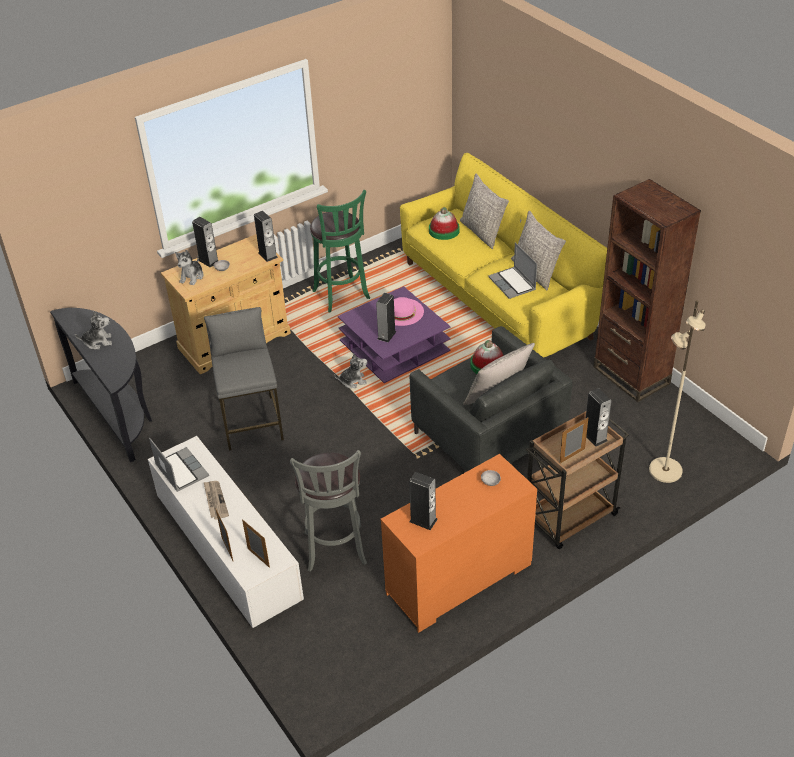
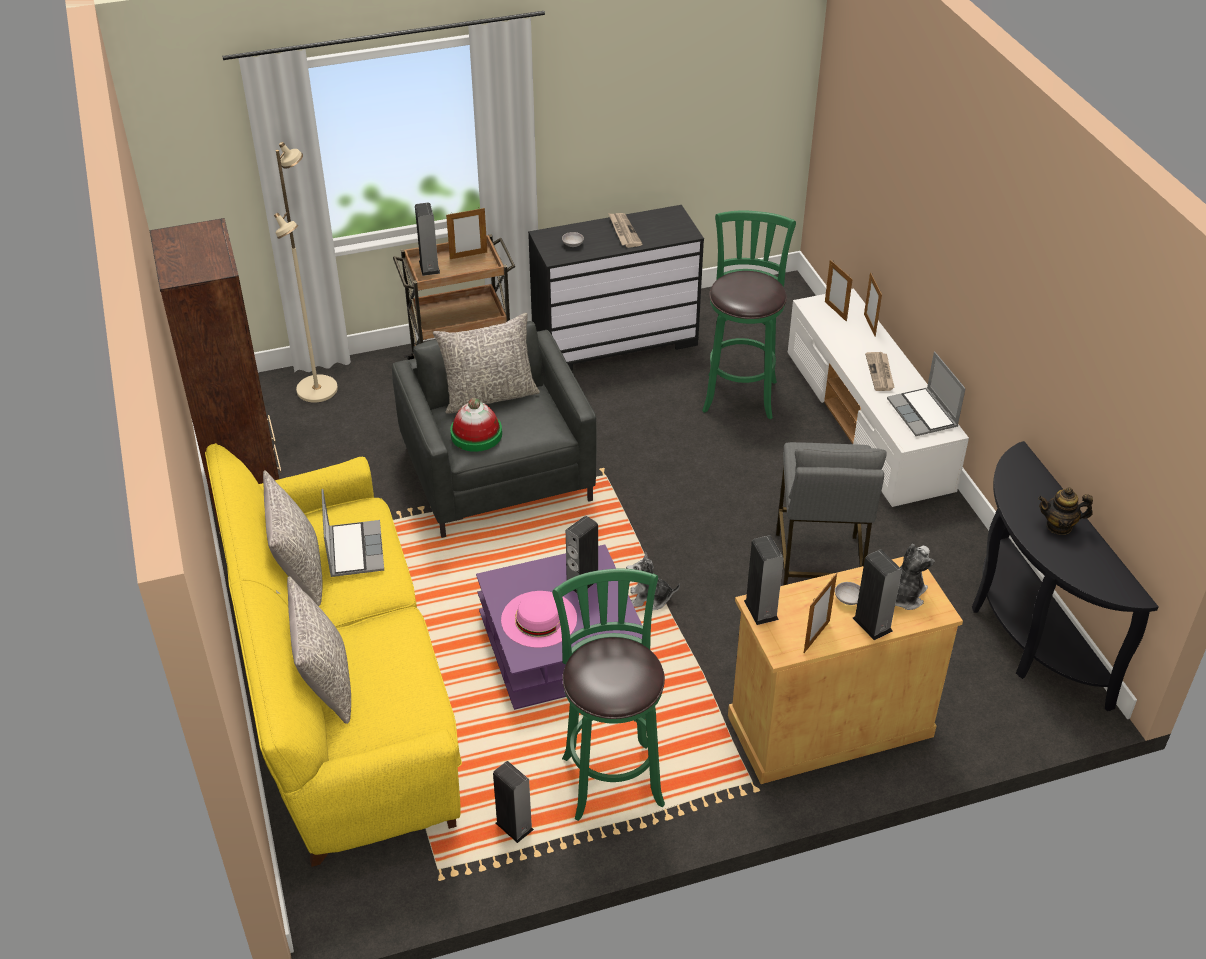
camera: 165 degrees left, 0 degrees up
plush toy [75,311,112,350] -> teapot [1038,488,1093,535]
grey stool [290,450,367,572] -> green stool [702,211,796,419]
orange dresser [381,454,537,633] -> black dresser [528,205,704,371]
speaker [409,472,438,530] -> speaker moved to [493,761,534,843]
hat [429,207,460,240] -> none
none -> newspaper [608,213,642,248]
none -> picture frame [804,573,837,653]

